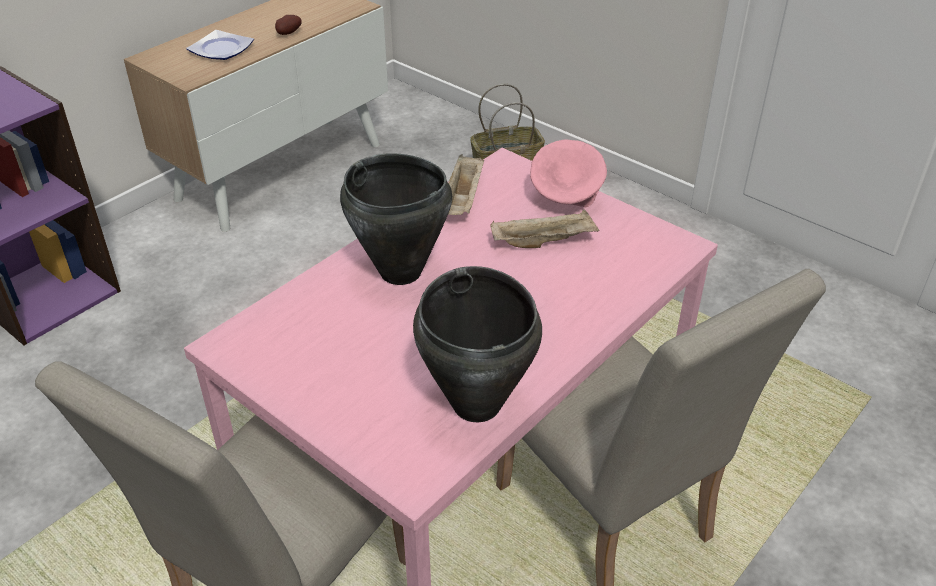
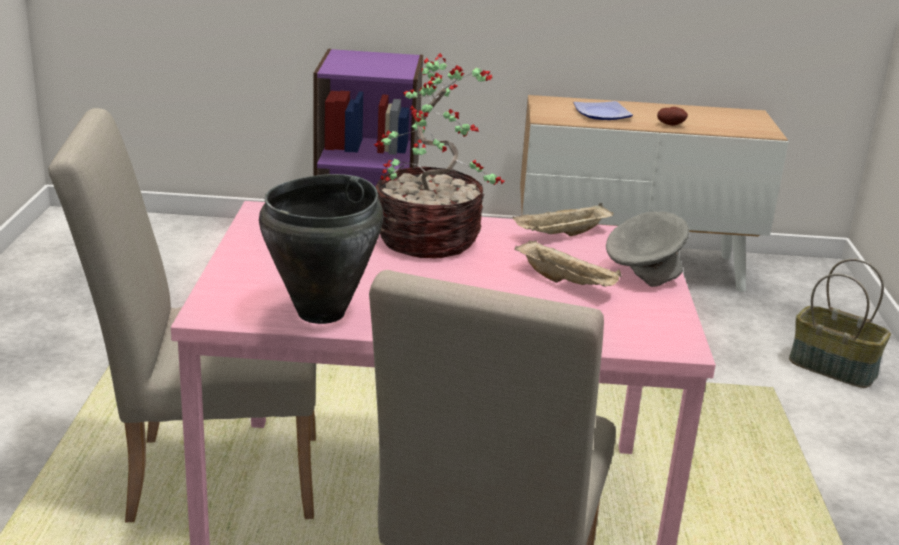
camera: 50 degrees right, 15 degrees down
black cooking pot [340,153,452,285] -> potted plant [374,53,505,258]
pink bowl [530,139,607,207] -> grey bowl [606,211,689,287]

